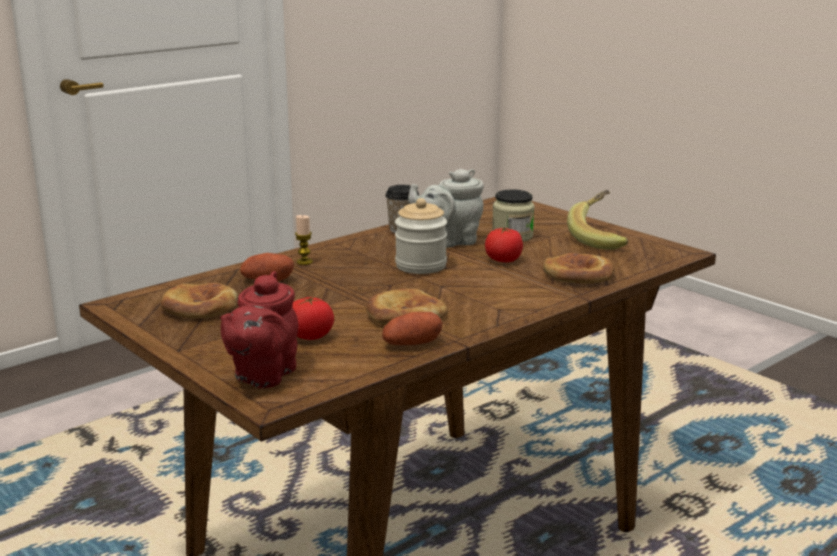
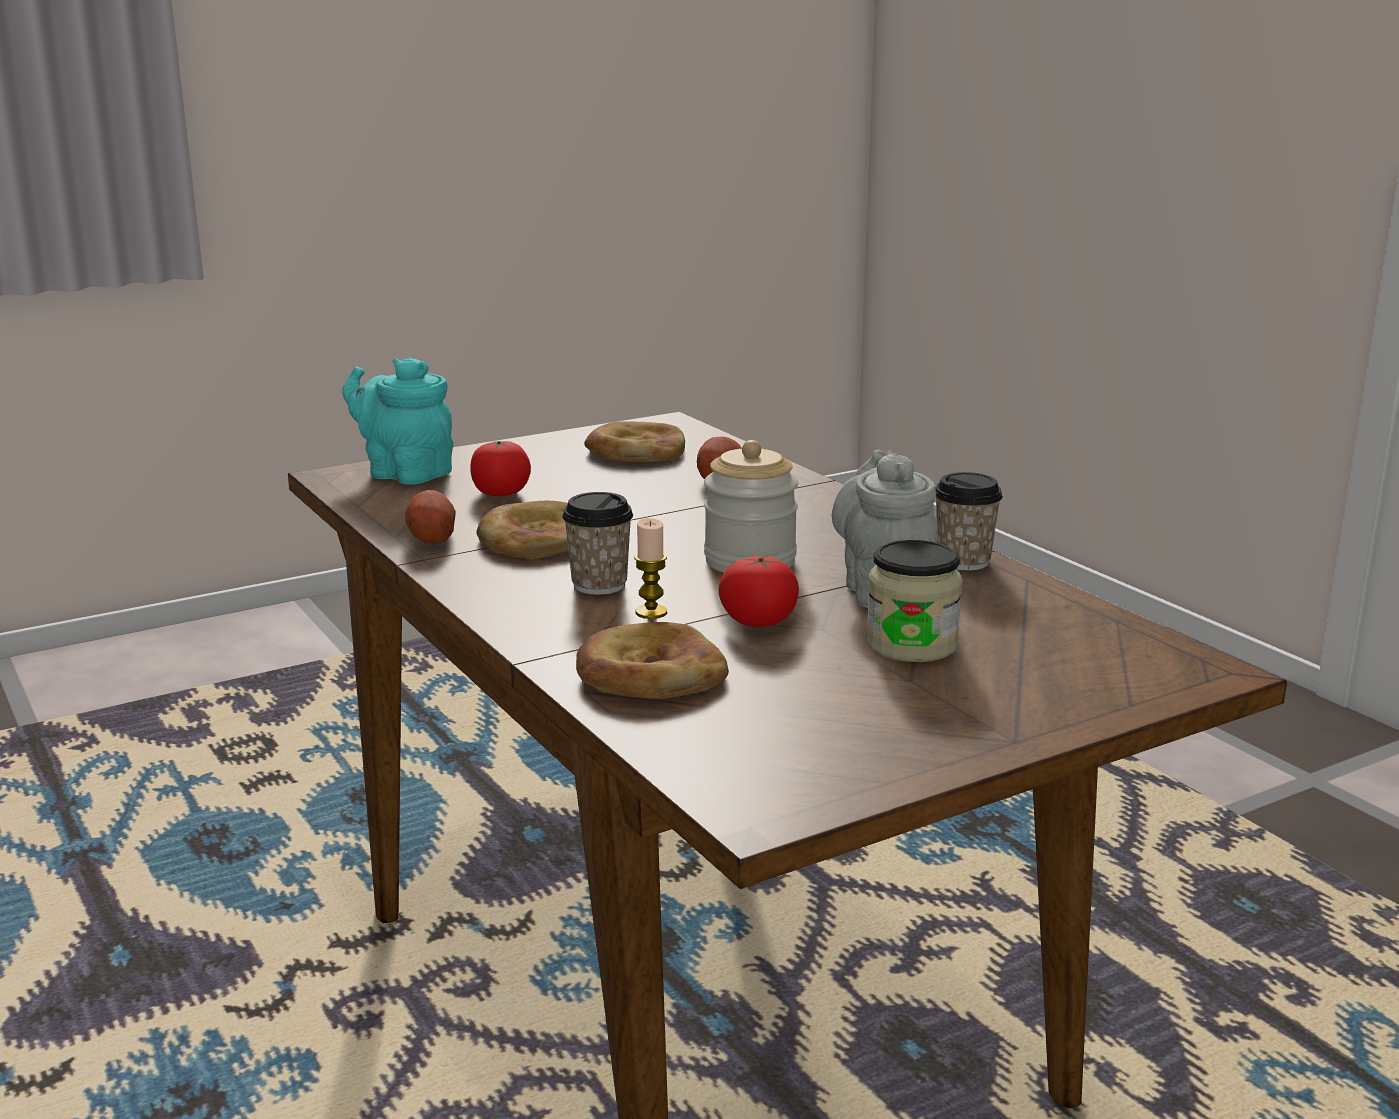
camera: 100 degrees right, 0 degrees up
red teapot [220,271,298,388] -> turquoise teapot [342,357,454,485]
candle [295,215,313,265] -> candle moved to [634,518,667,619]
banana [567,190,628,250] -> none
none -> cup [562,492,633,595]

